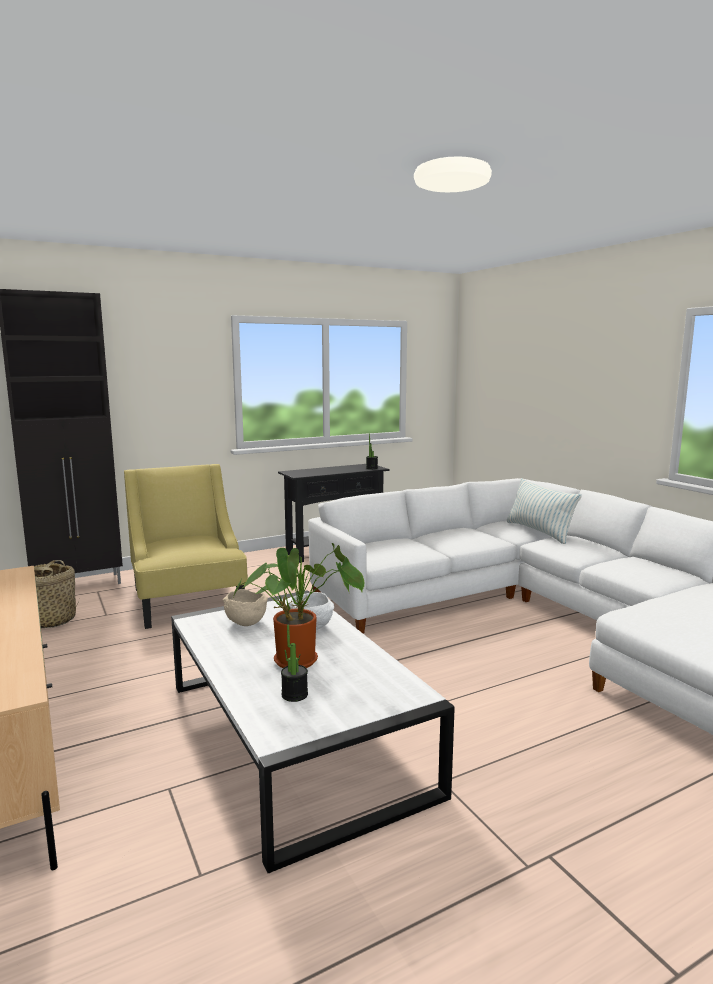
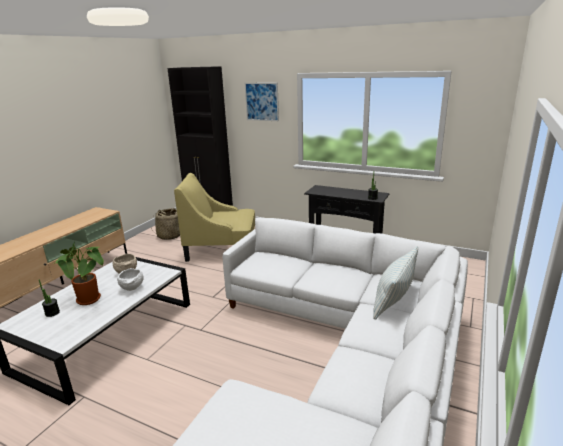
camera: 55 degrees right, 10 degrees up
yellow armchair [124,464,248,629] -> yellow armchair turned 120 degrees counterclockwise [174,173,255,262]
none -> picture [245,83,279,121]

